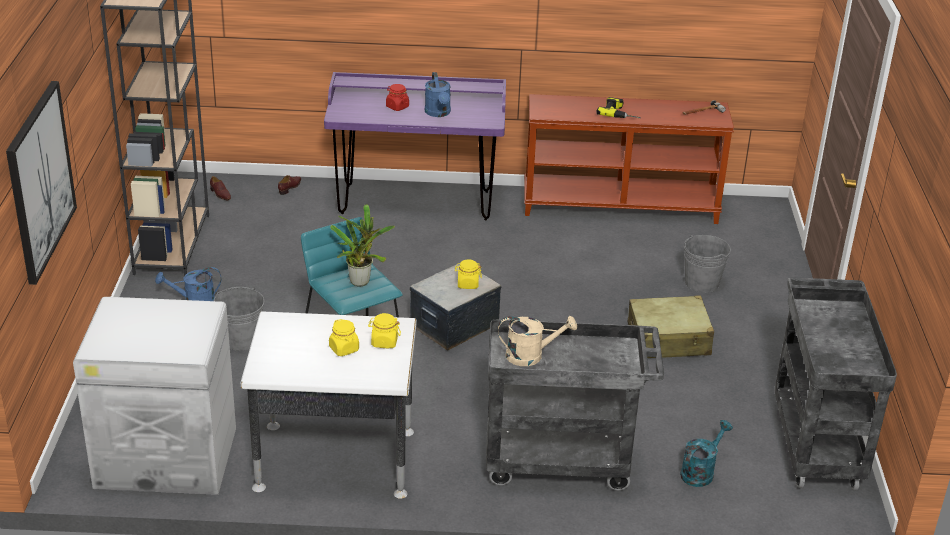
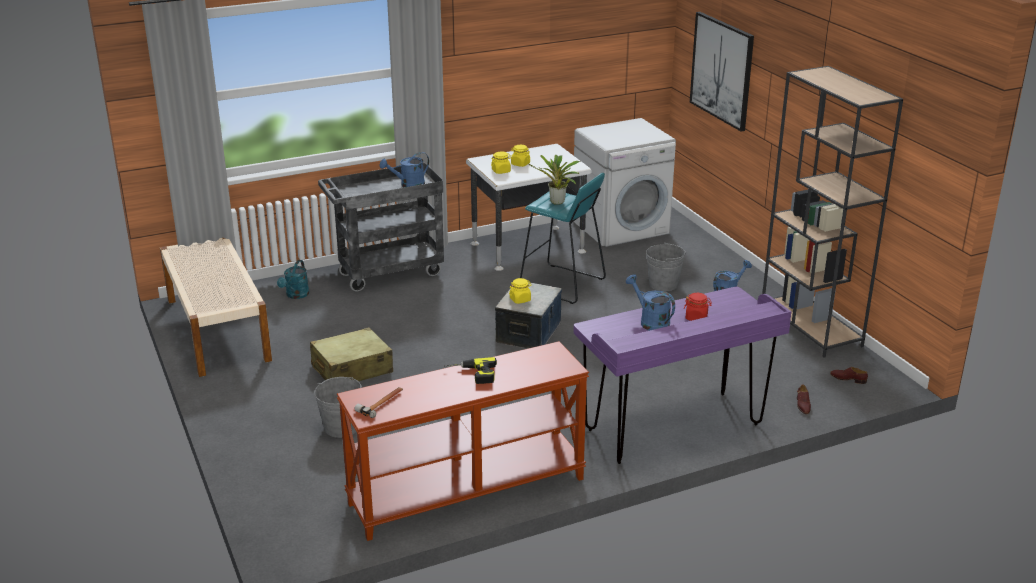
camera: 155 degrees right, 5 degrees down
beige watering can [498,316,577,366] -> blue watering can [380,152,429,187]
black cart [774,278,897,490] -> beige bench [160,238,272,377]

